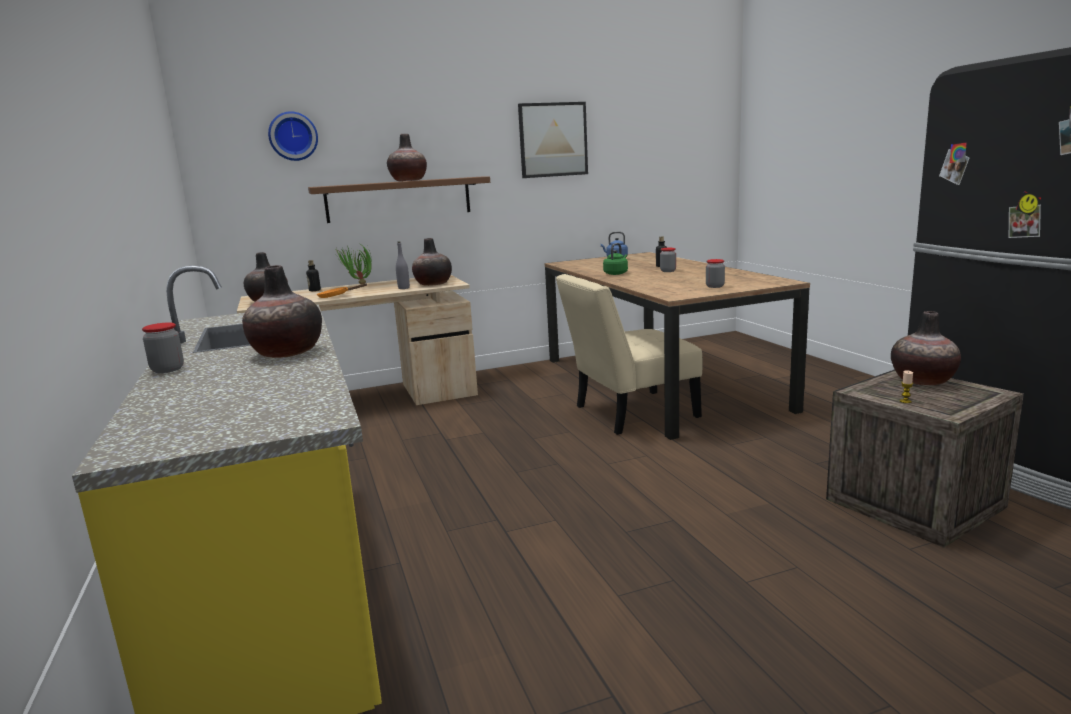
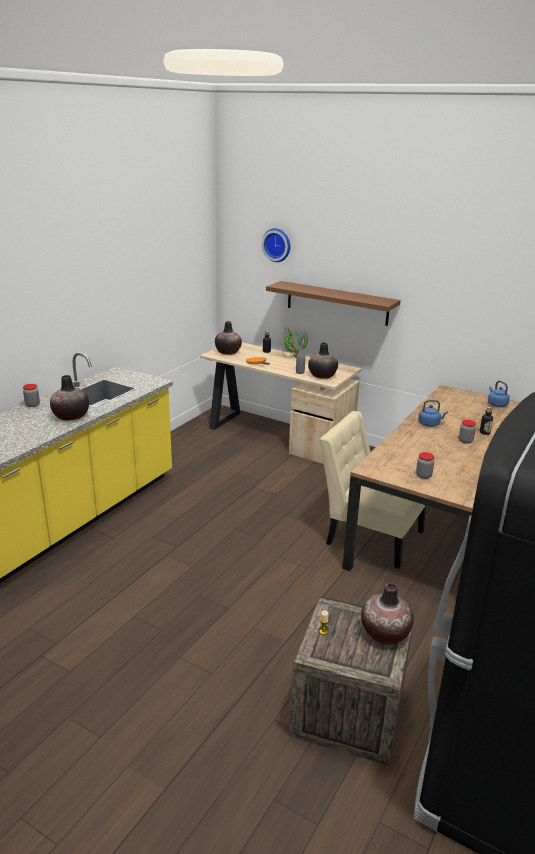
camera: 50 degrees right, 10 degrees up
vase [387,134,427,181] -> none
picture [518,102,588,178] -> none
green kettle [603,243,628,275] -> blue kettle [418,400,448,427]

